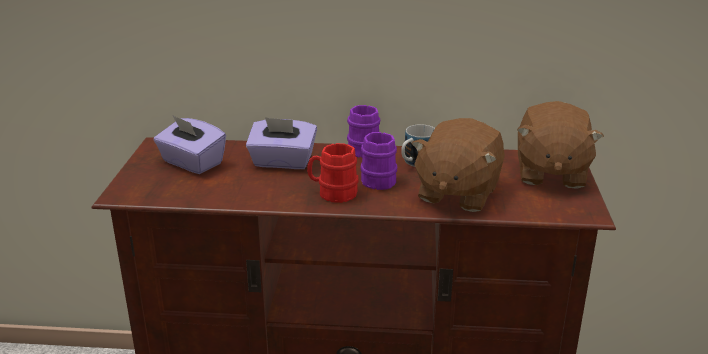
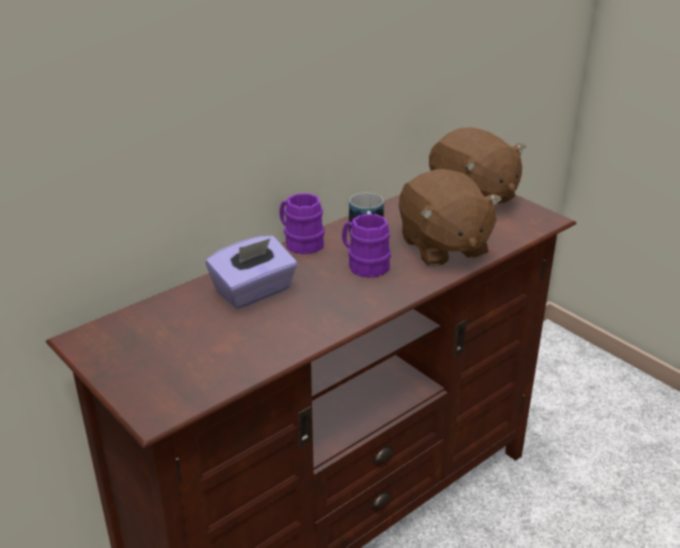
camera: 45 degrees left, 5 degrees up
purple tissue box [154,115,226,174] -> none
red mug [307,143,359,203] -> none

